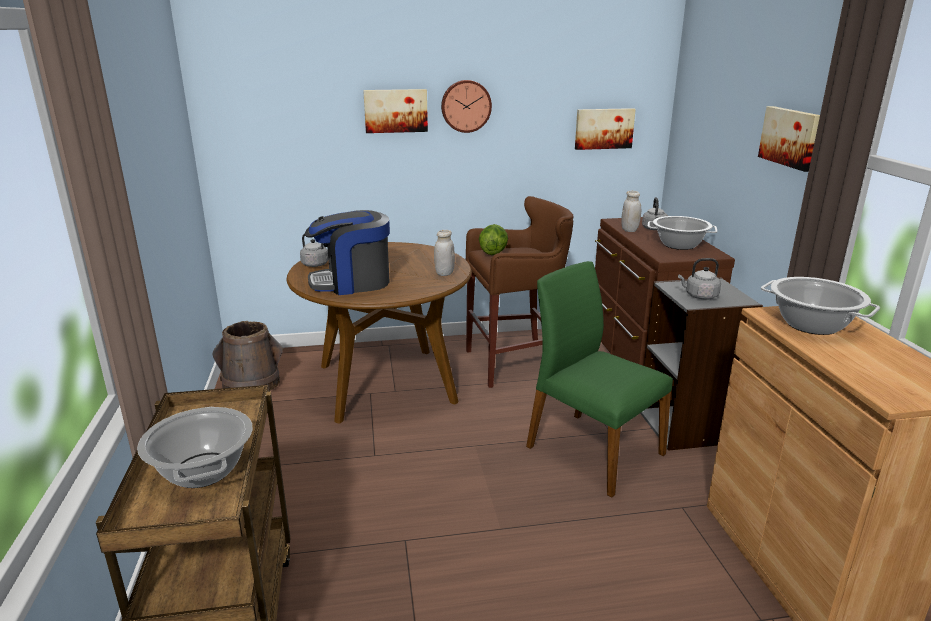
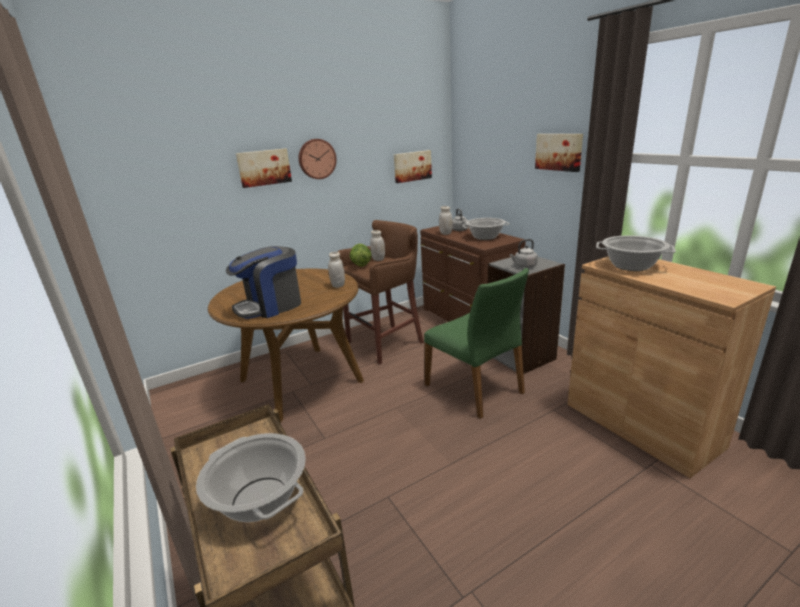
camera: 20 degrees left, 0 degrees up
brown bucket [212,321,284,392] -> none
grey kettle [300,233,328,267] -> none
green chair [526,261,673,498] -> green chair turned 150 degrees counterclockwise [424,268,529,419]
none -> white jar [370,230,385,261]

